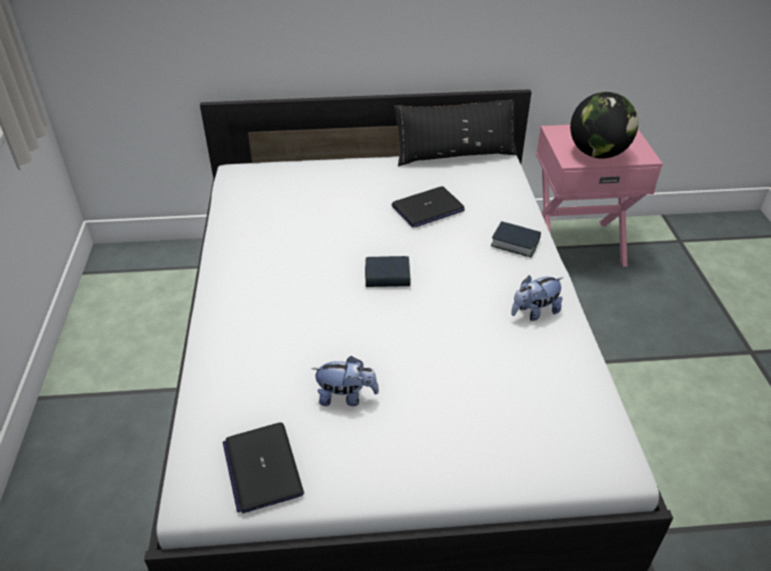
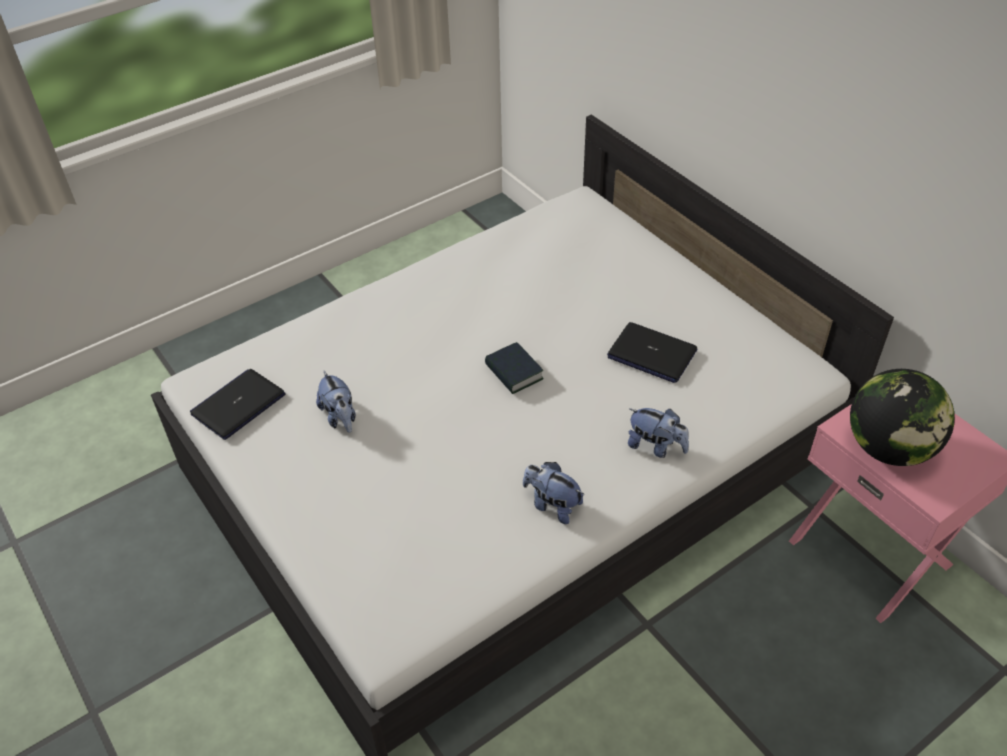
camera: 60 degrees right, 5 degrees up
black pillow [394,100,517,166] -> none
book [491,221,541,258] -> plush toy [628,408,689,458]

